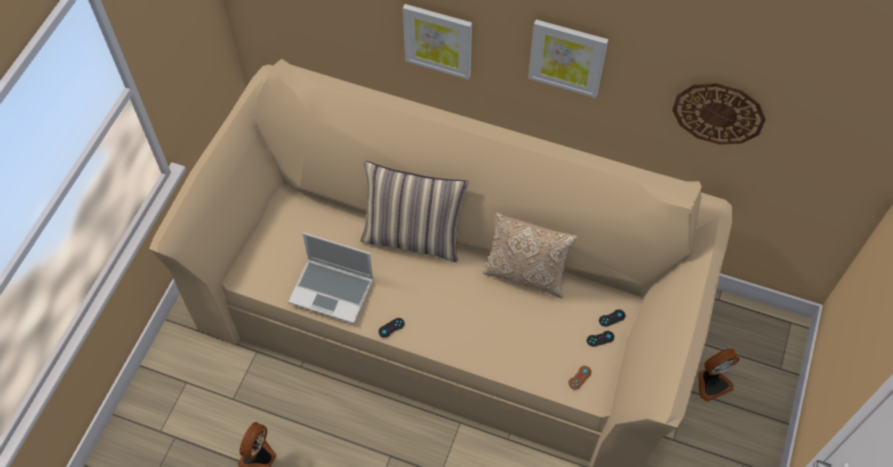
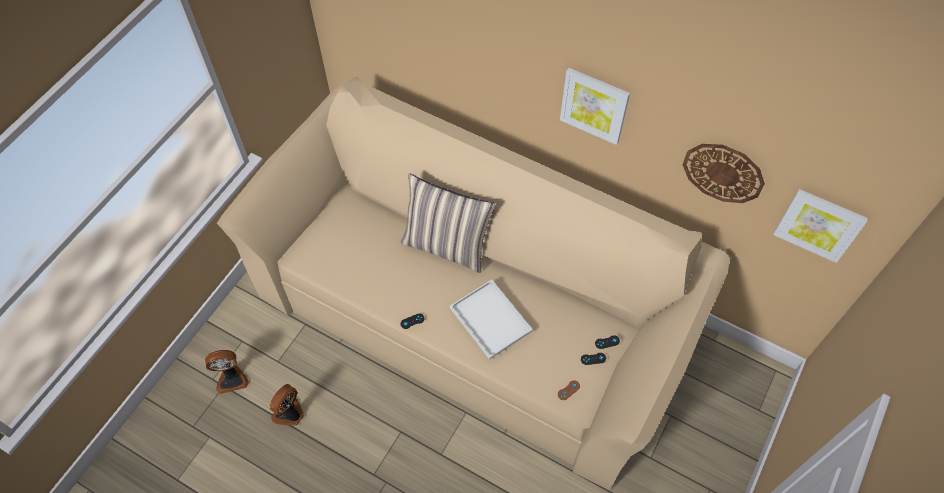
camera: 10 degrees right, 0 degrees up
laptop [288,232,374,324] -> none
picture [403,4,472,80] -> picture moved to [773,189,868,263]
pillow [483,212,578,298] -> none
fan [698,349,739,402] -> fan moved to [205,350,249,394]
none -> white tray [450,279,532,360]

